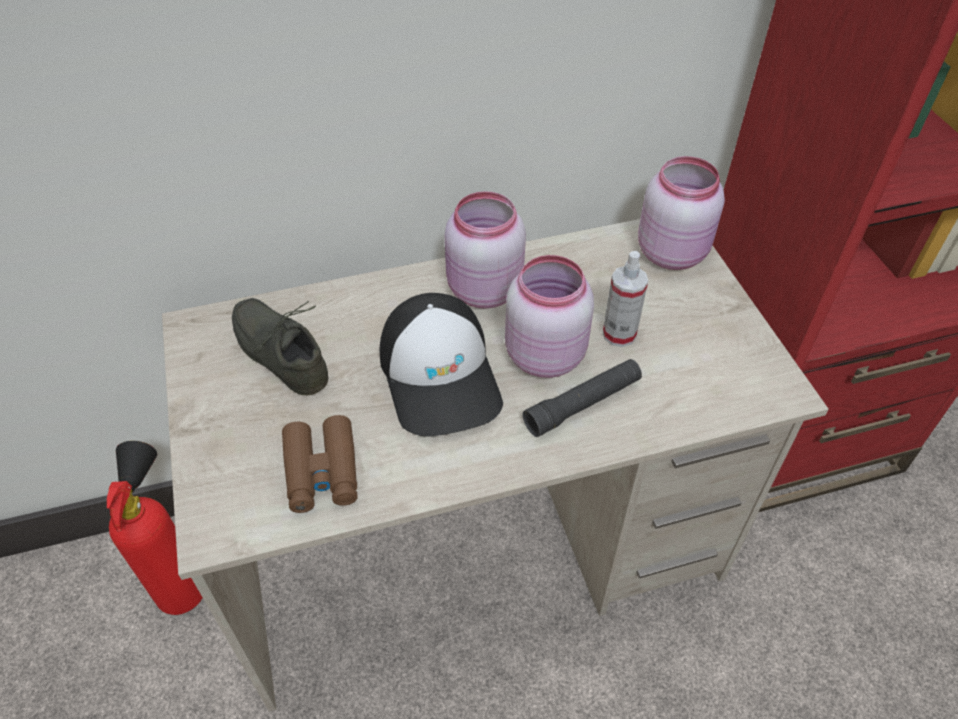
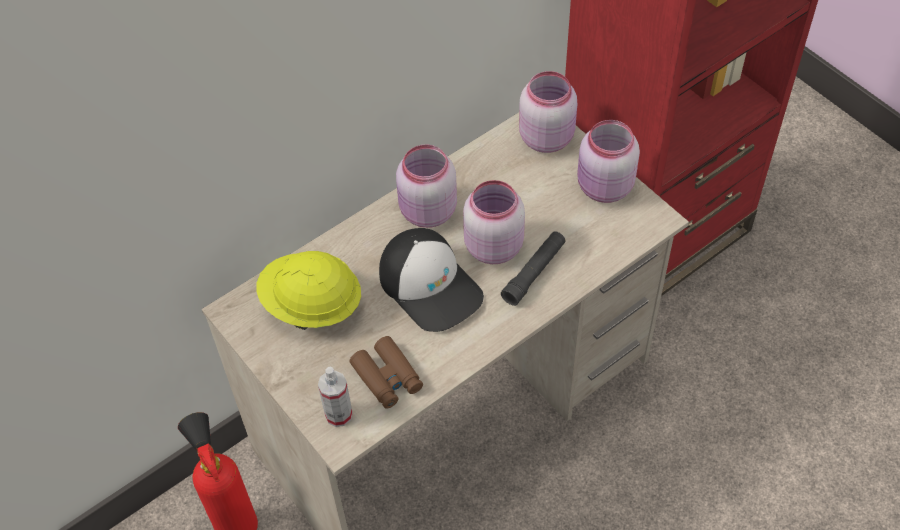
camera: 20 degrees left, 5 degrees up
grey shoe [232,298,328,395] -> yellow hard hat [256,251,361,330]
spray bottle [603,251,648,347] -> spray bottle moved to [318,366,353,427]
none -> pink jar [577,120,640,203]

